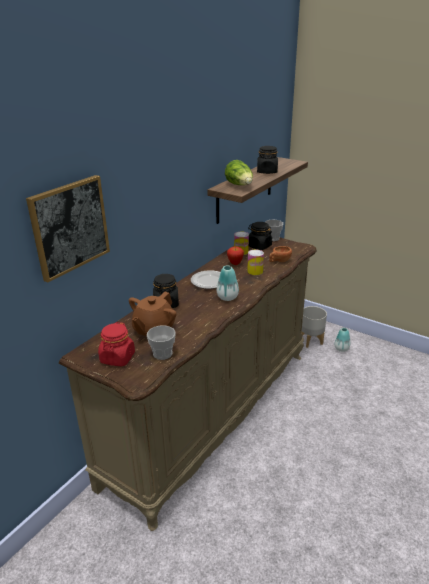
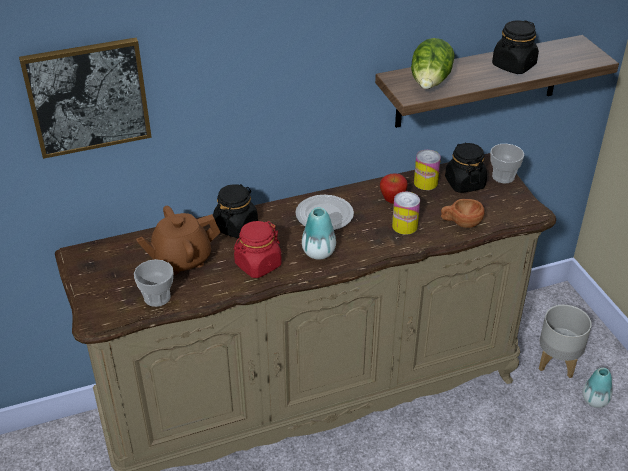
camera: 35 degrees right, 10 degrees up
red jar [98,322,135,366] -> red jar moved to [234,221,282,278]

